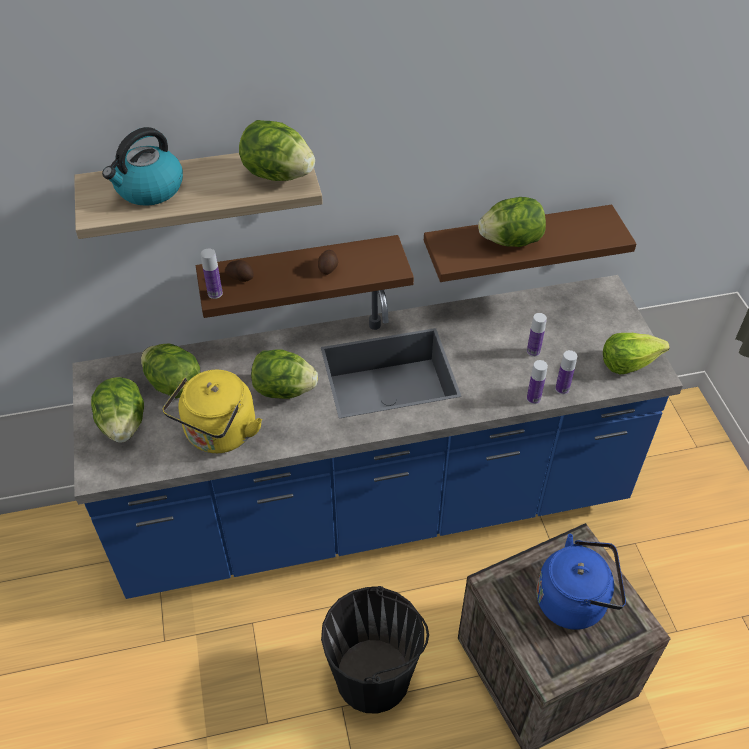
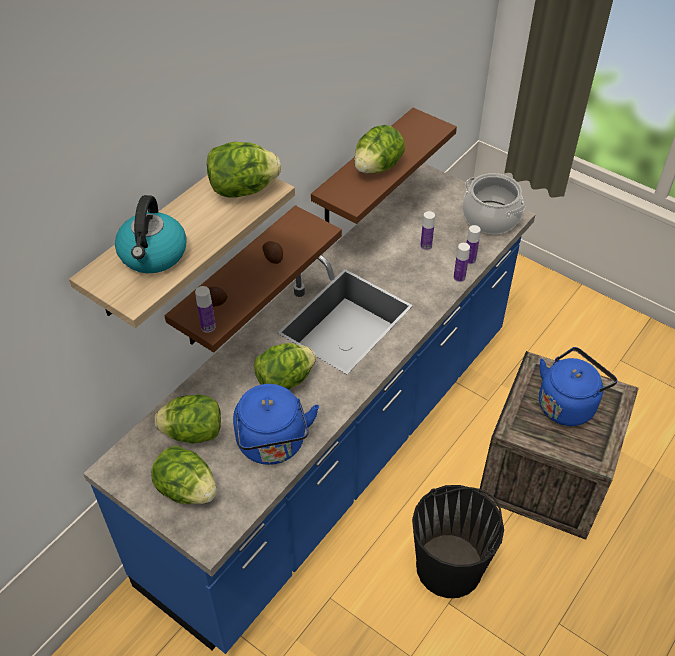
camera: 40 degrees left, 0 degrees up
yellow kettle [162,370,262,453] -> blue kettle [233,384,319,465]
lettuce [603,333,670,375] -> cooking pot [462,173,525,234]

